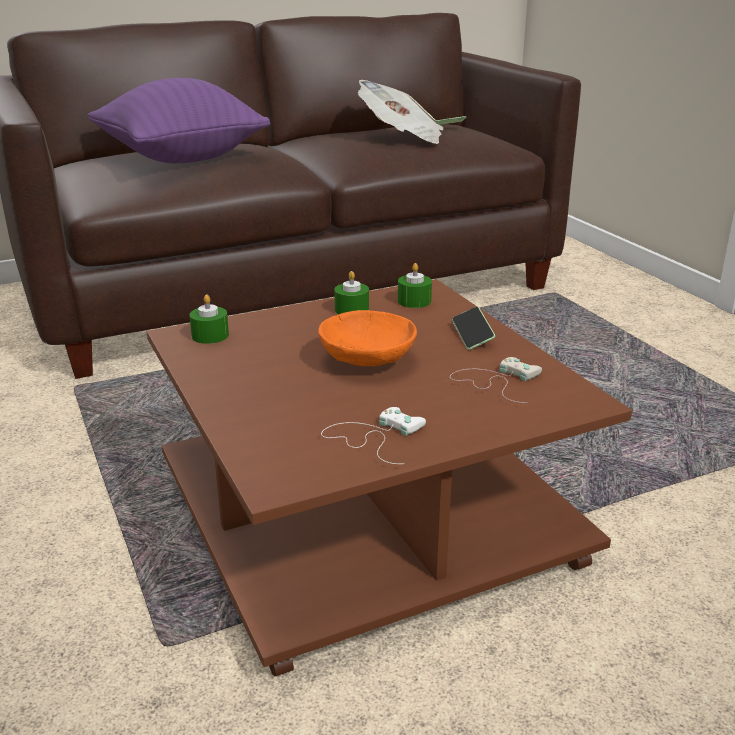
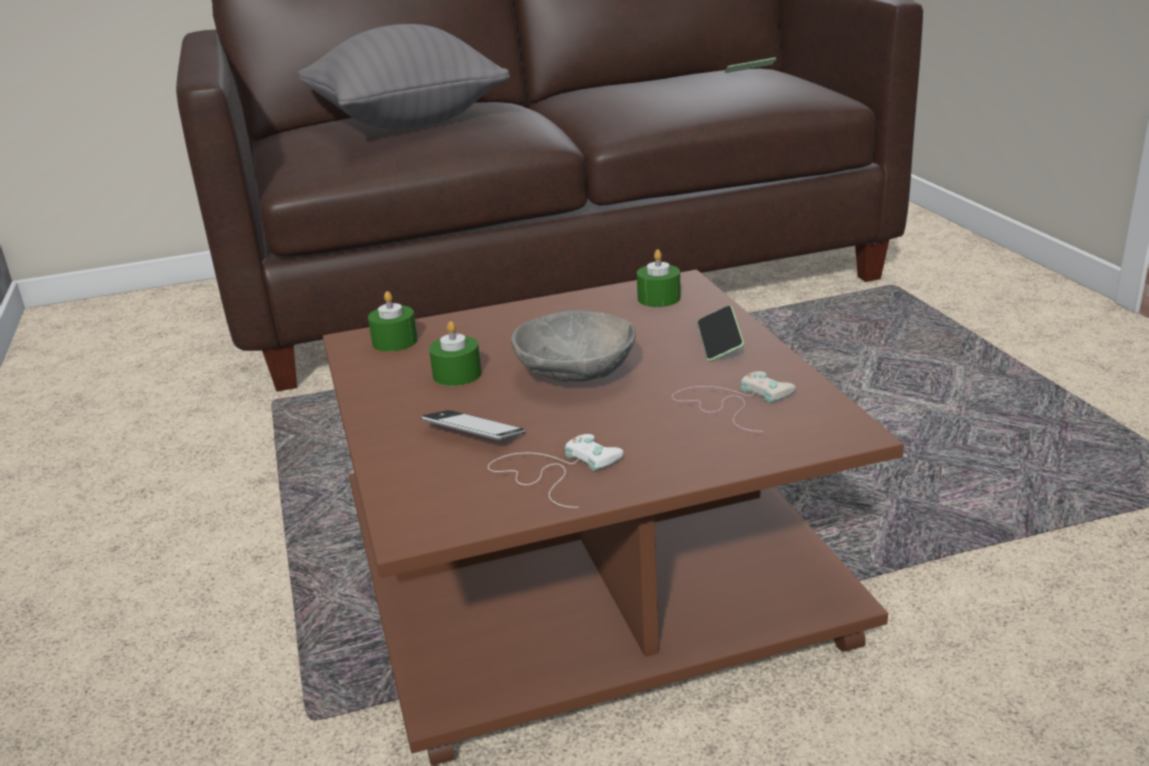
camera: 10 degrees right, 0 degrees up
purple pillow [88,78,270,163] -> grey pillow [298,24,510,129]
orange bowl [318,310,417,366] -> grey bowl [511,310,636,382]
green candle [334,271,369,315] -> green candle moved to [429,321,481,386]
newspaper [358,80,443,144] -> none
none -> phone [421,410,526,440]

